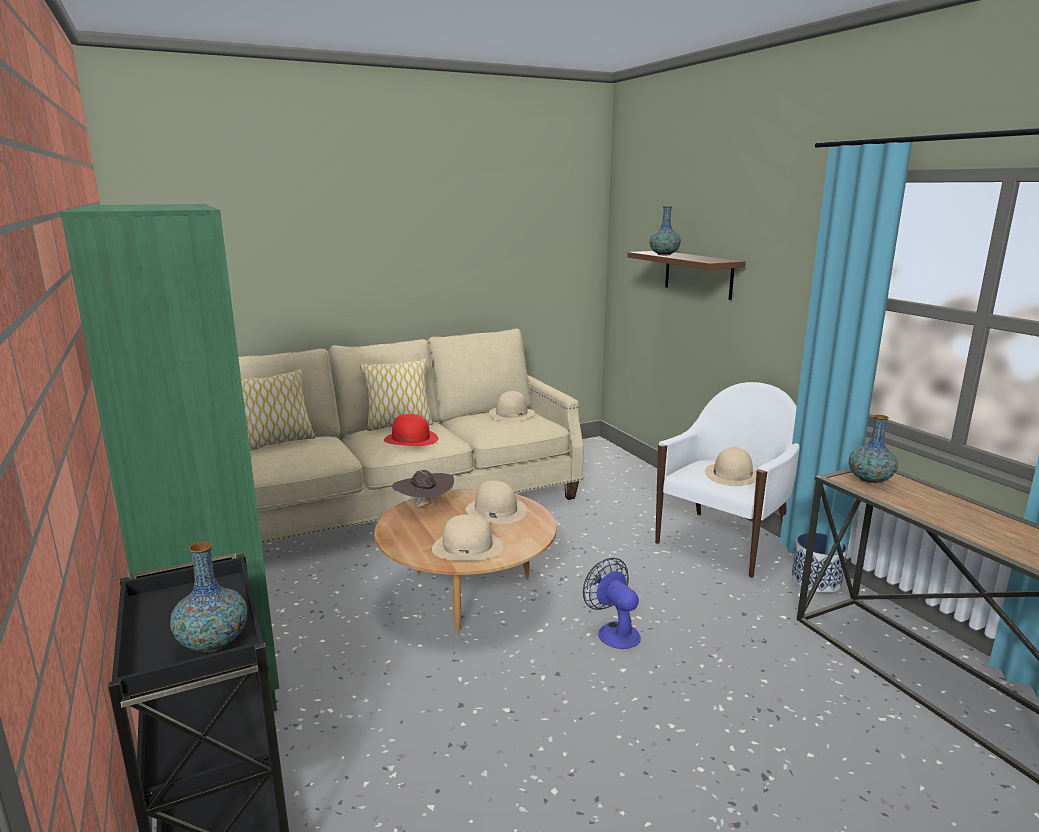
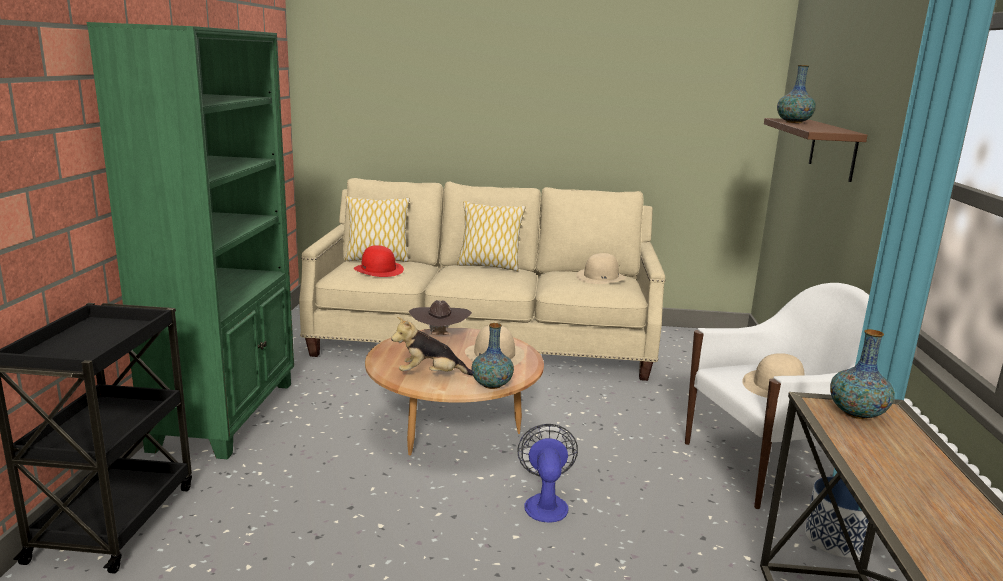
camera: 30 degrees right, 0 degrees up
vase [170,542,247,652] -> vase moved to [471,323,514,389]
red hat [384,414,438,446] -> red hat moved to [353,245,404,277]
beige hat [432,514,503,561] -> plush toy [391,317,473,376]

